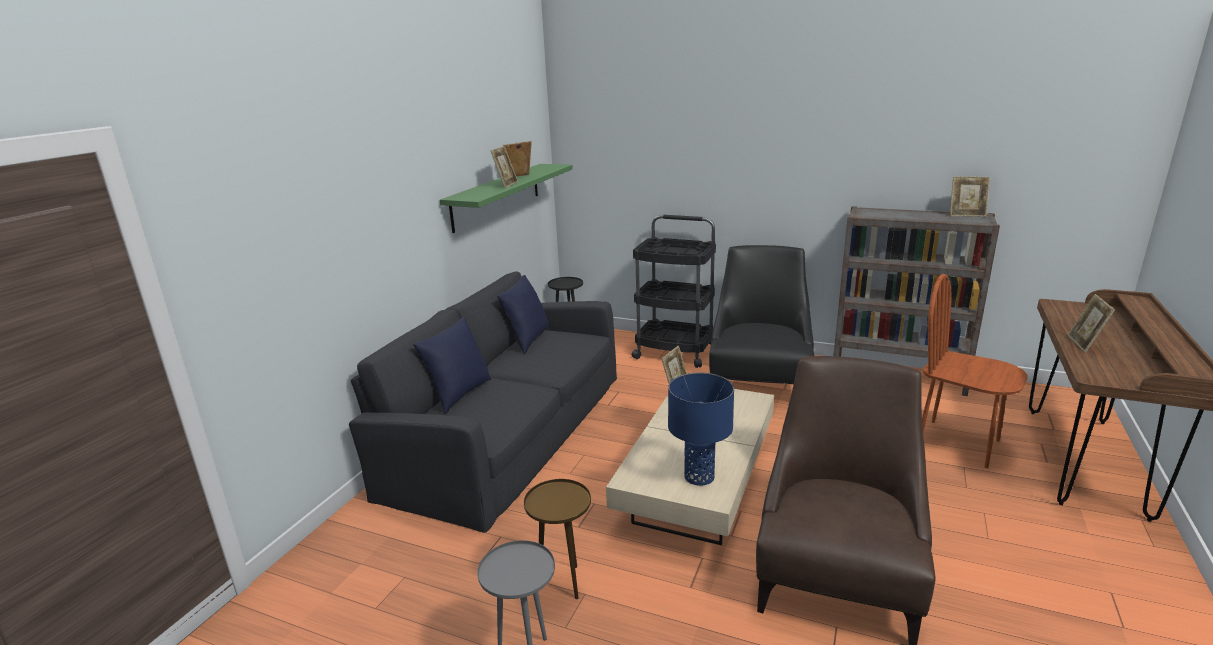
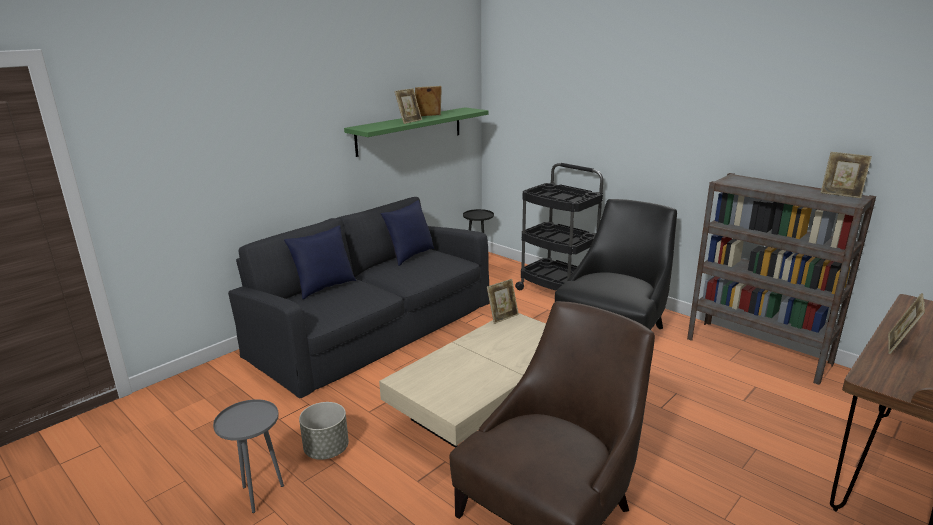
camera: 20 degrees right, 0 degrees up
brown side table [524,479,591,599] -> grey planter [299,402,349,460]
blue table lamp [668,373,734,486] -> none
brown chair [922,274,1028,468] -> none

